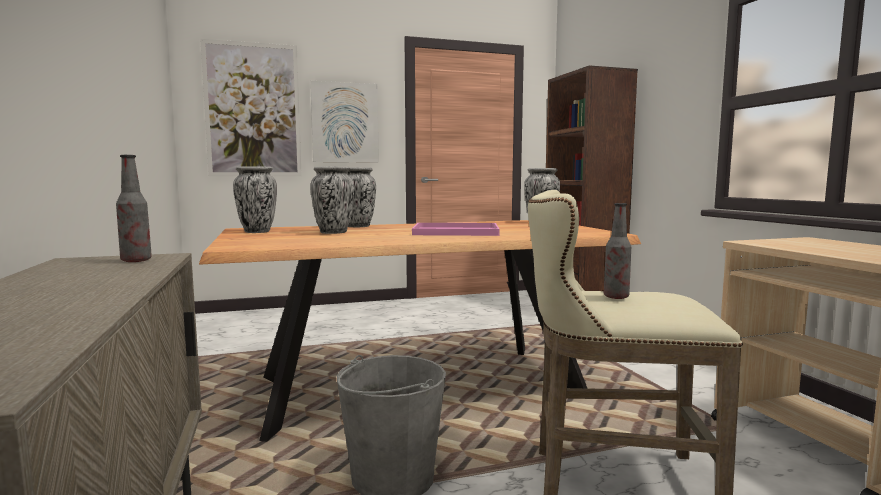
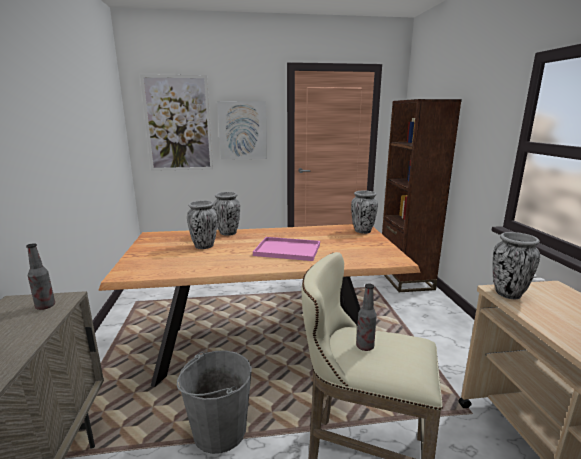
camera: 10 degrees right, 10 degrees up
vase [233,166,277,233] -> vase moved to [493,232,540,299]

